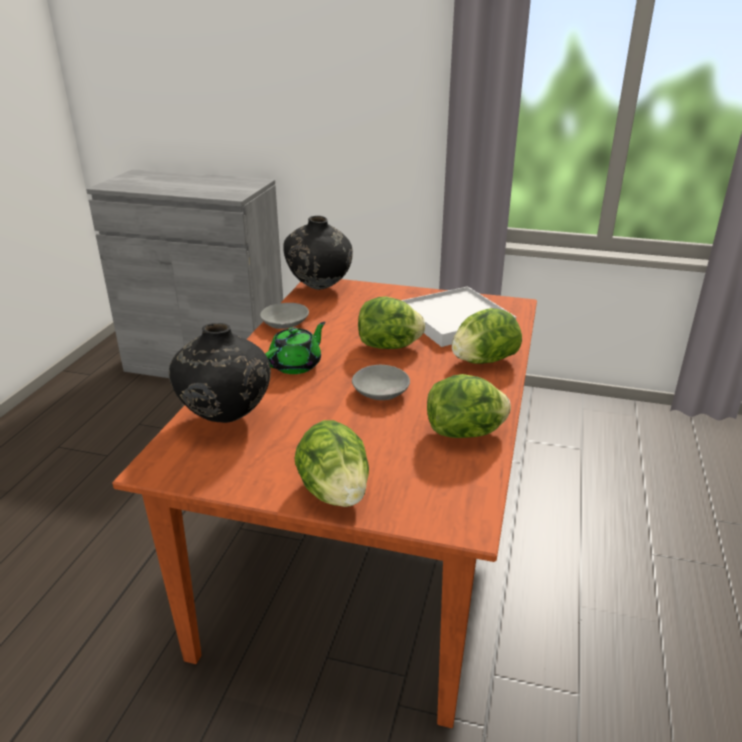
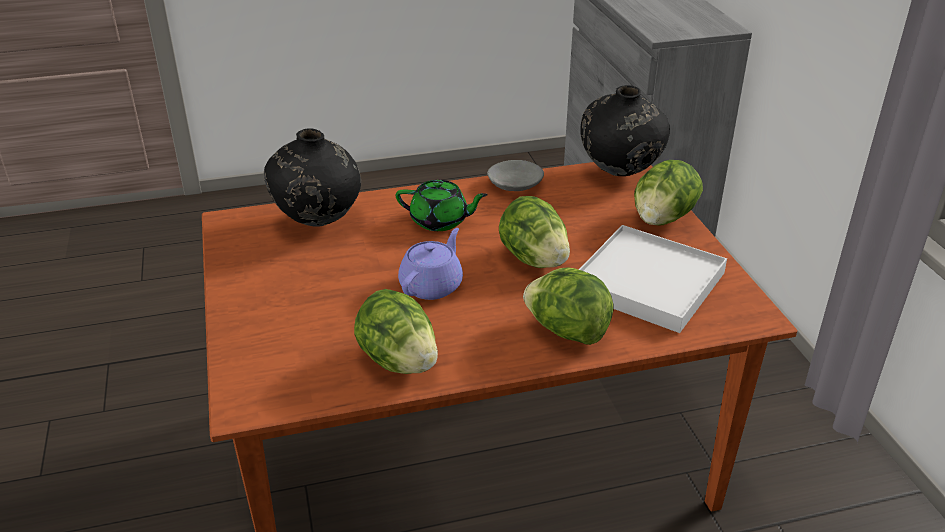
camera: 60 degrees right, 5 degrees up
lettuce [295,420,369,507] -> lettuce moved to [634,160,703,226]
grey bowl [352,365,410,400] -> purple teapot [398,228,463,300]

